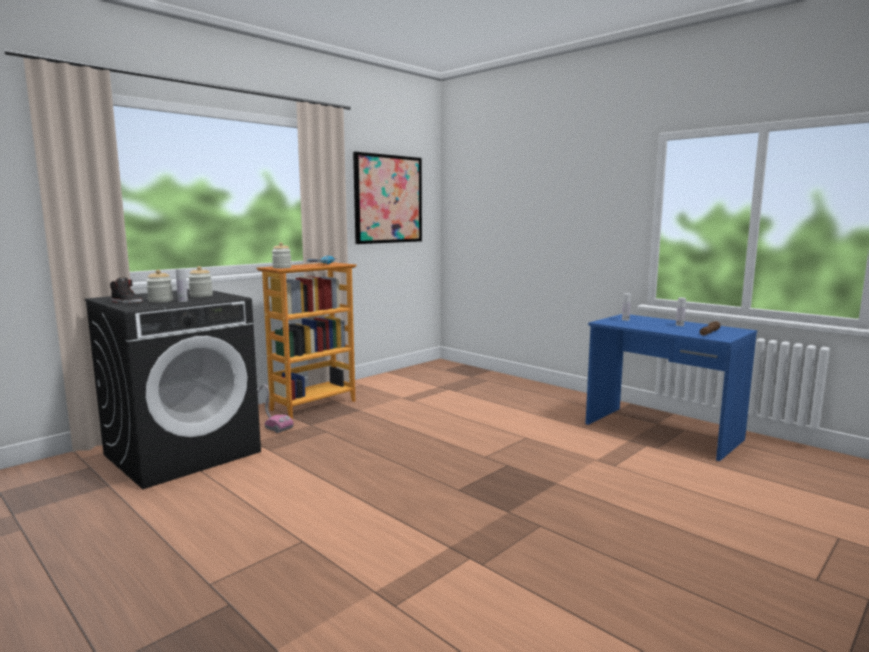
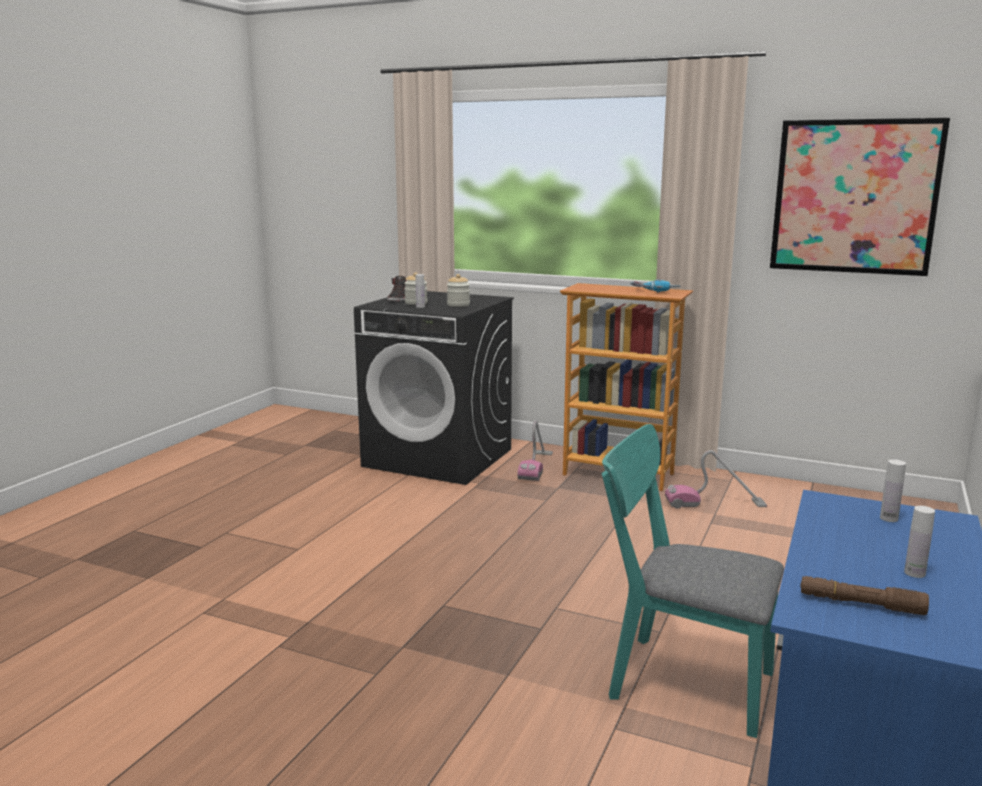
camera: 70 degrees right, 5 degrees up
jar [272,242,292,268] -> none
none -> turquoise chair [602,424,784,738]
none -> vacuum cleaner [665,450,767,509]

